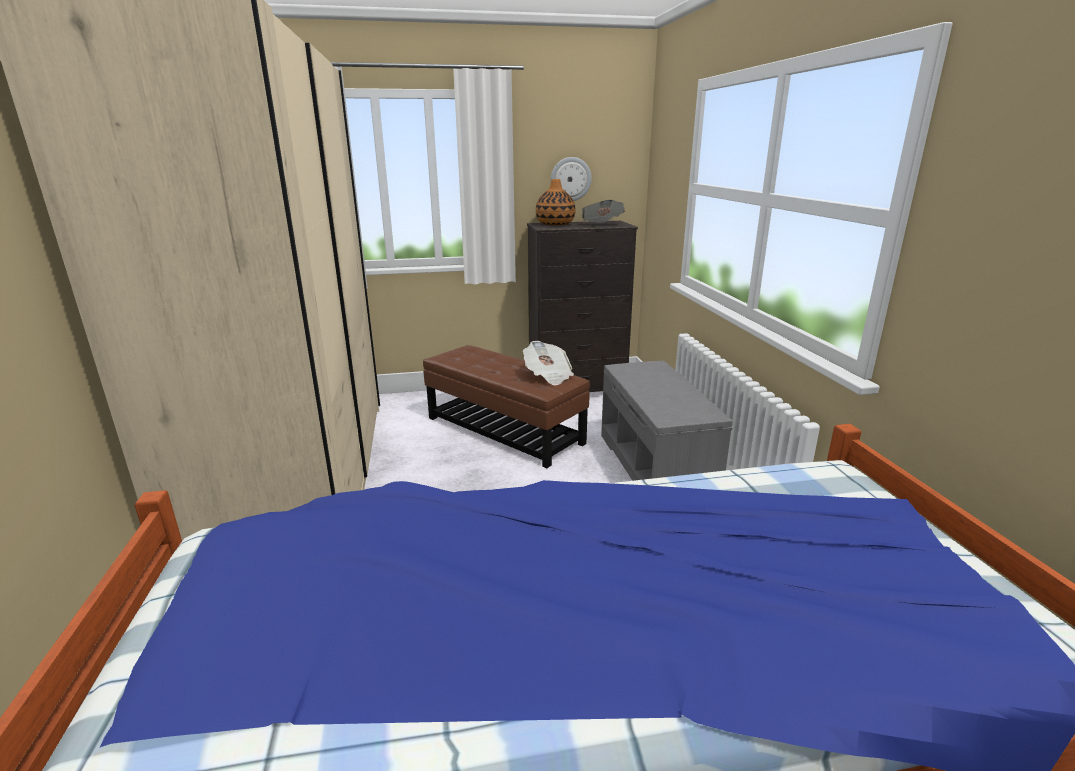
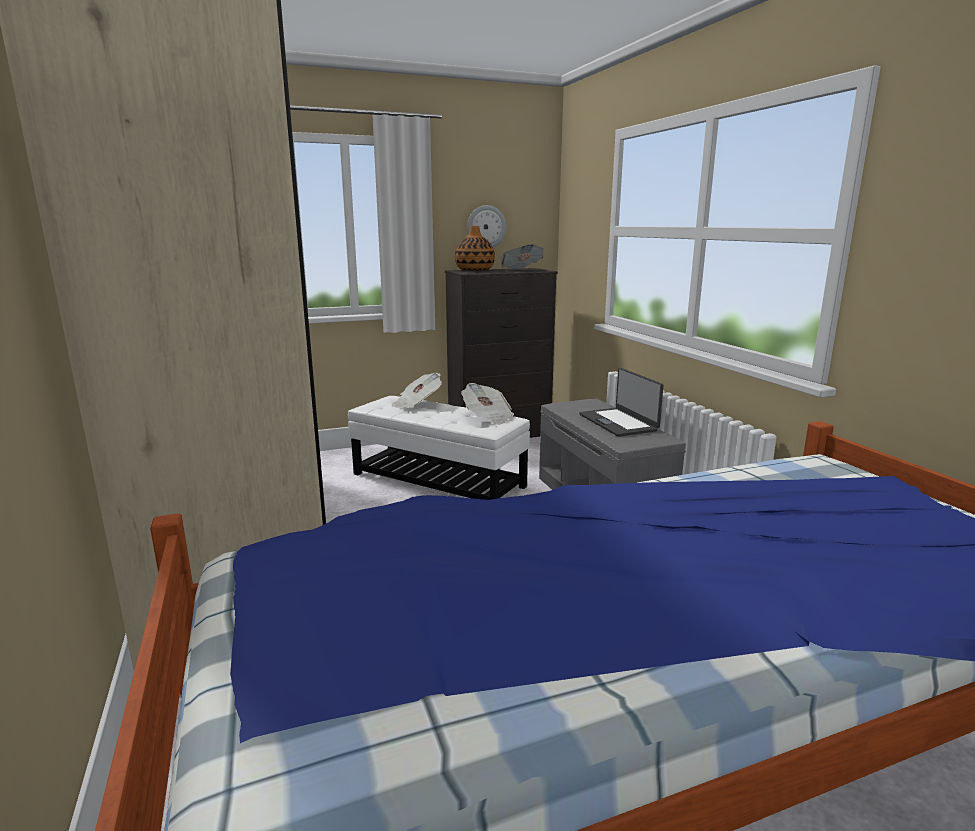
camera: 10 degrees left, 5 degrees down
brown ottoman [423,345,590,468] -> white ottoman [348,396,530,500]
none -> newspaper [392,373,442,408]
none -> laptop [579,367,664,437]

